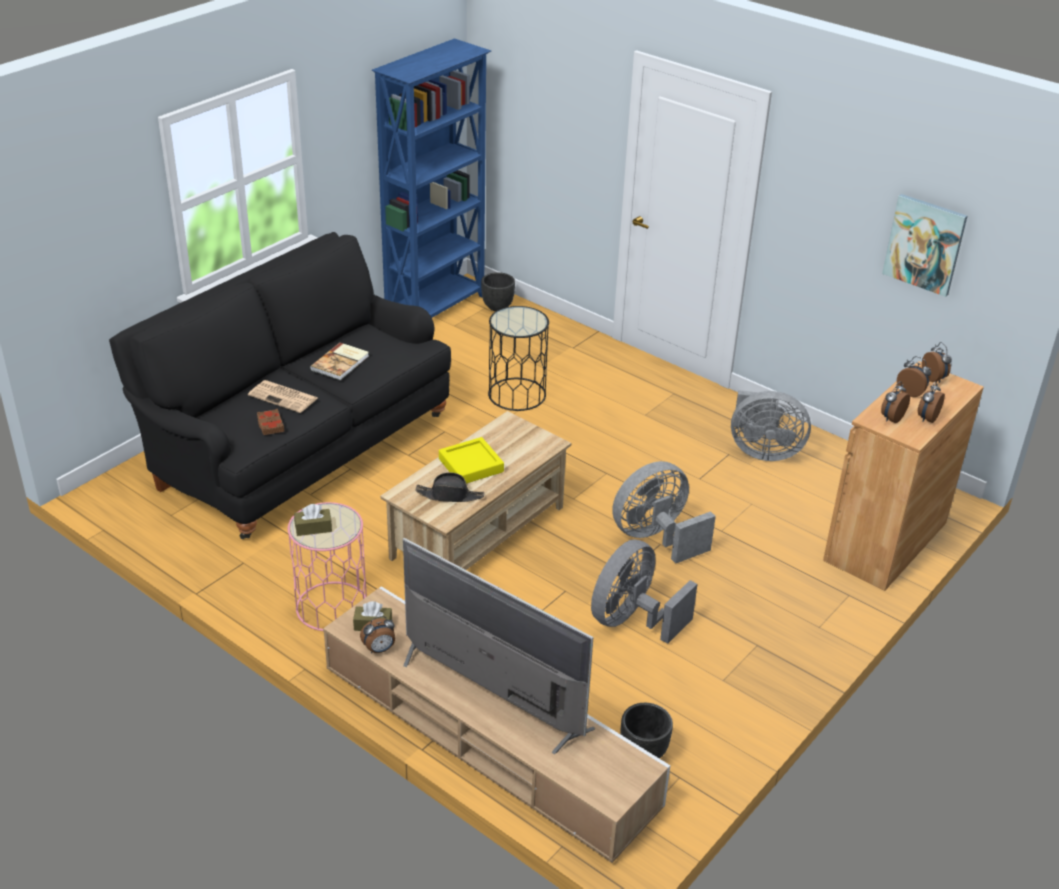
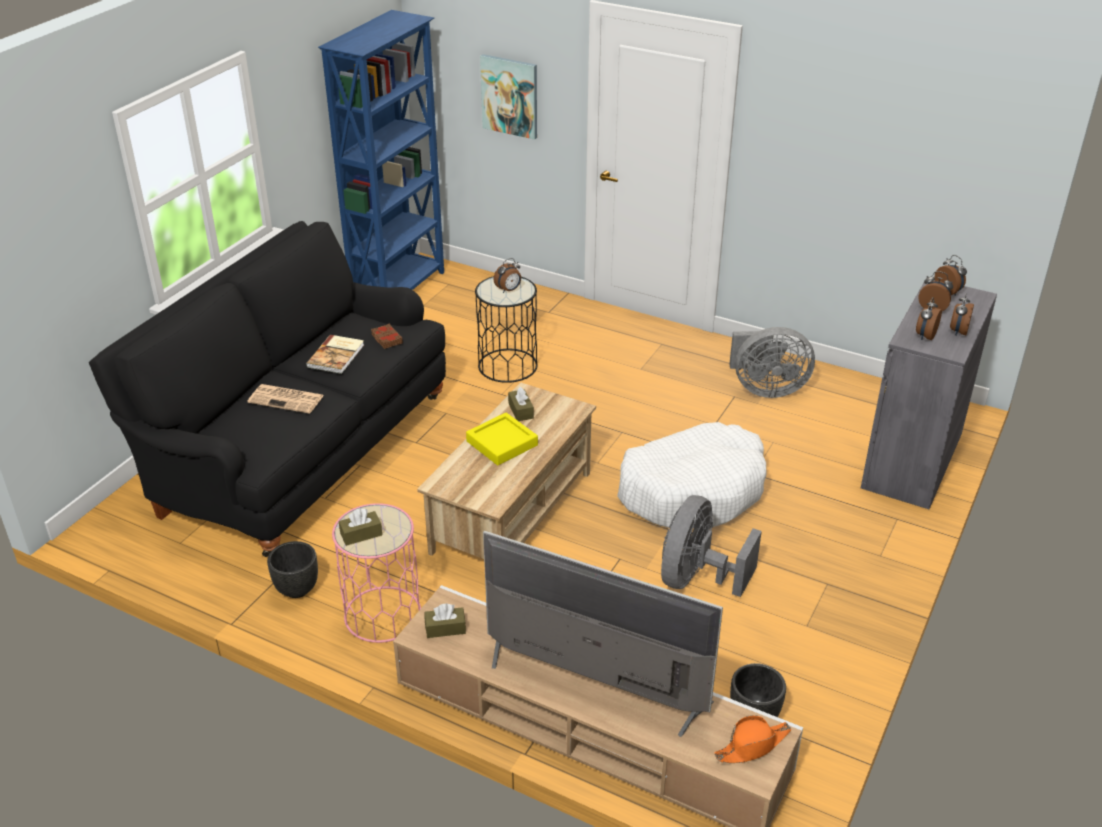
camera: 10 degrees left, 0 degrees up
brown book [257,409,284,435] -> brown book moved to [371,323,403,349]
alarm clock [360,616,395,653] -> alarm clock moved to [494,258,521,293]
black hat [416,473,484,502] -> none
black planter [481,272,515,312] -> black planter moved to [267,541,318,598]
grey fan [612,461,716,563] -> white dog bed [617,422,766,528]
brown cabinet [823,361,984,591] -> grey cabinet [861,277,997,509]
picture [882,194,967,297] -> picture moved to [480,54,537,140]
none -> brown tissue box [508,387,534,421]
none -> orange hat [714,715,792,763]

